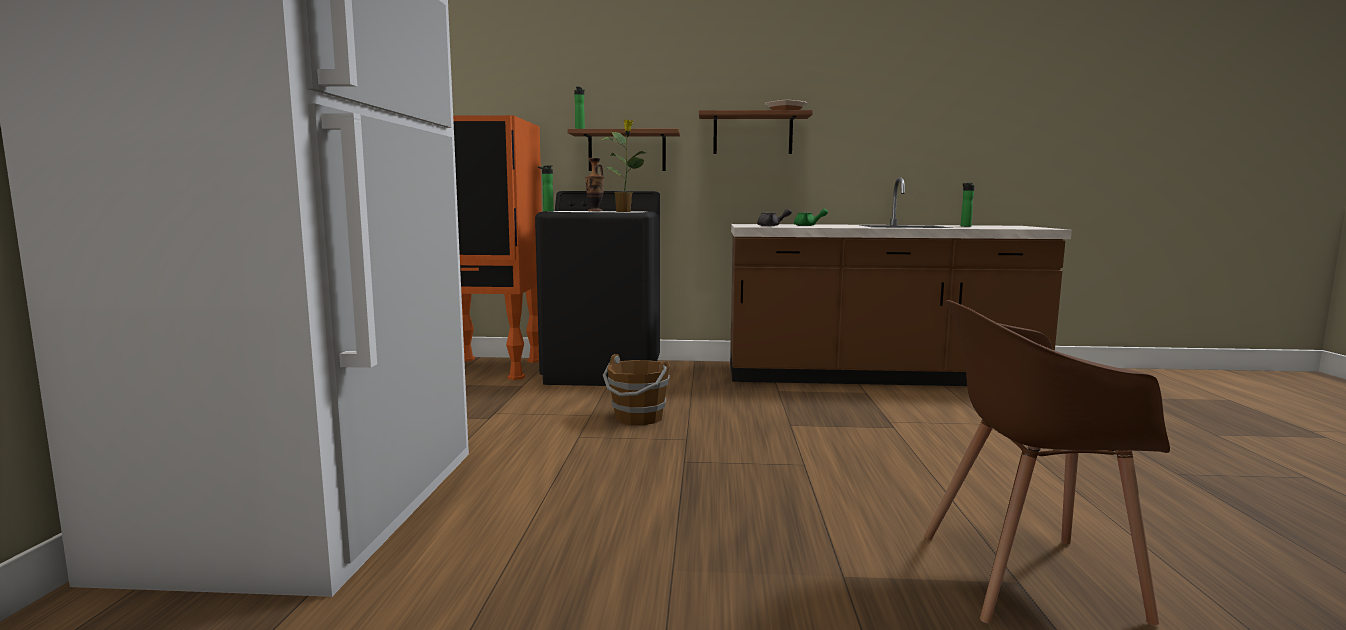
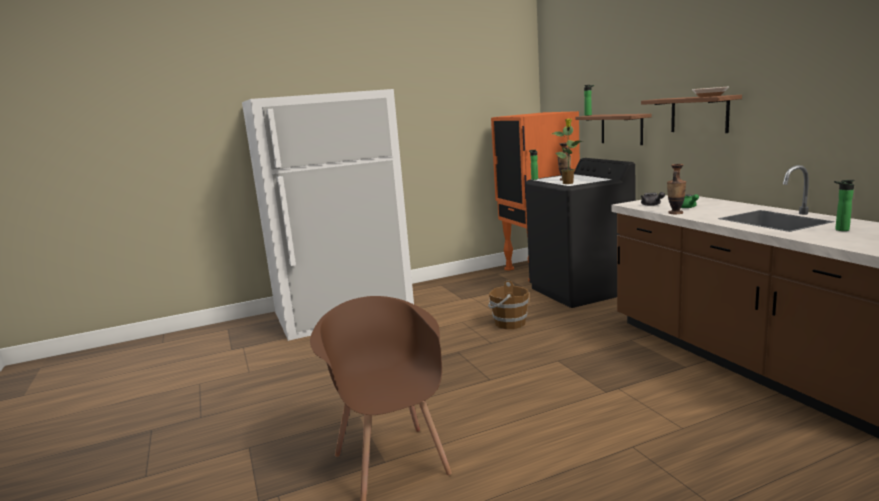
camera: 65 degrees right, 5 degrees up
none -> vase [667,164,686,215]

